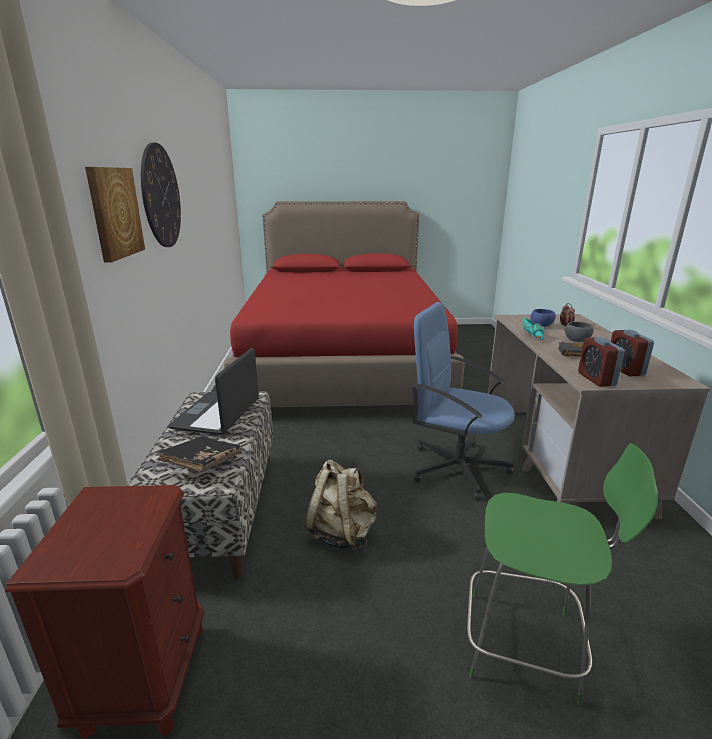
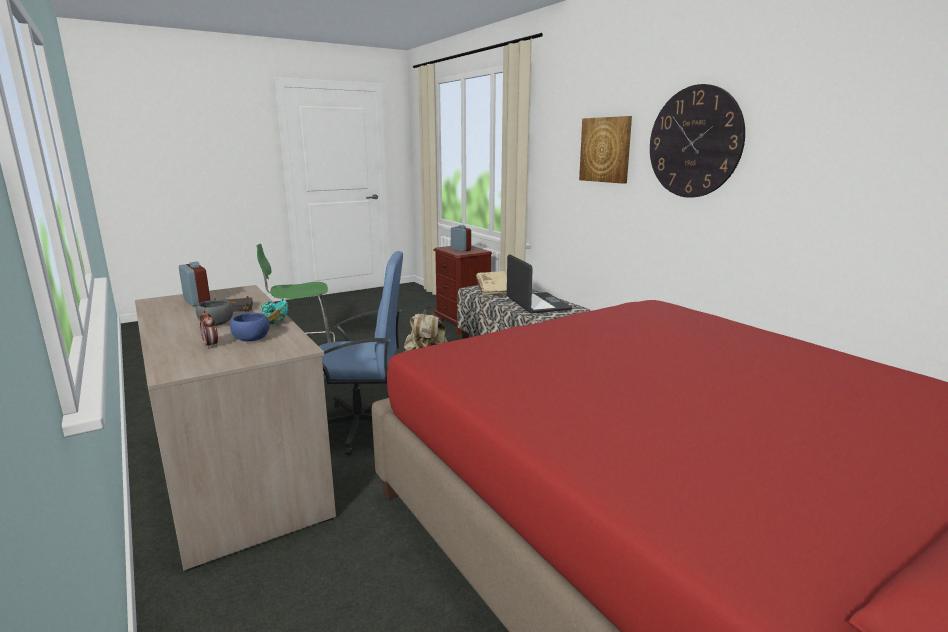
camera: 150 degrees right, 5 degrees down
black book [157,436,242,473] -> beige book [476,271,507,296]
alarm clock [578,337,625,387] -> alarm clock moved to [451,225,471,251]

